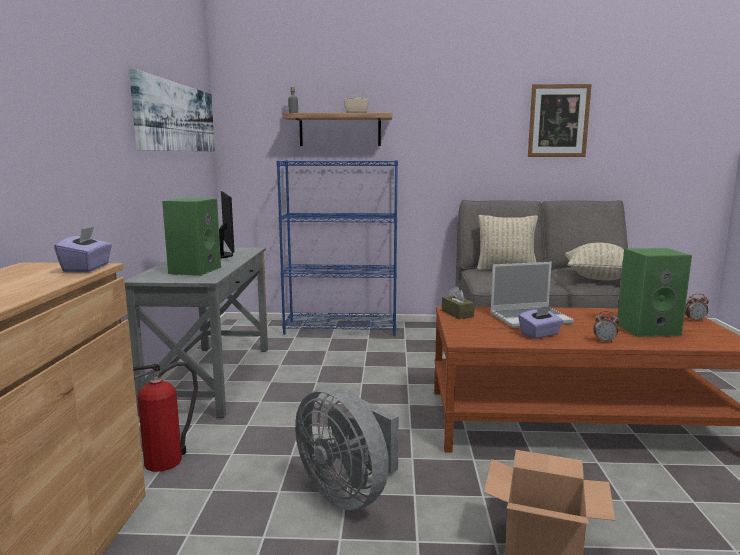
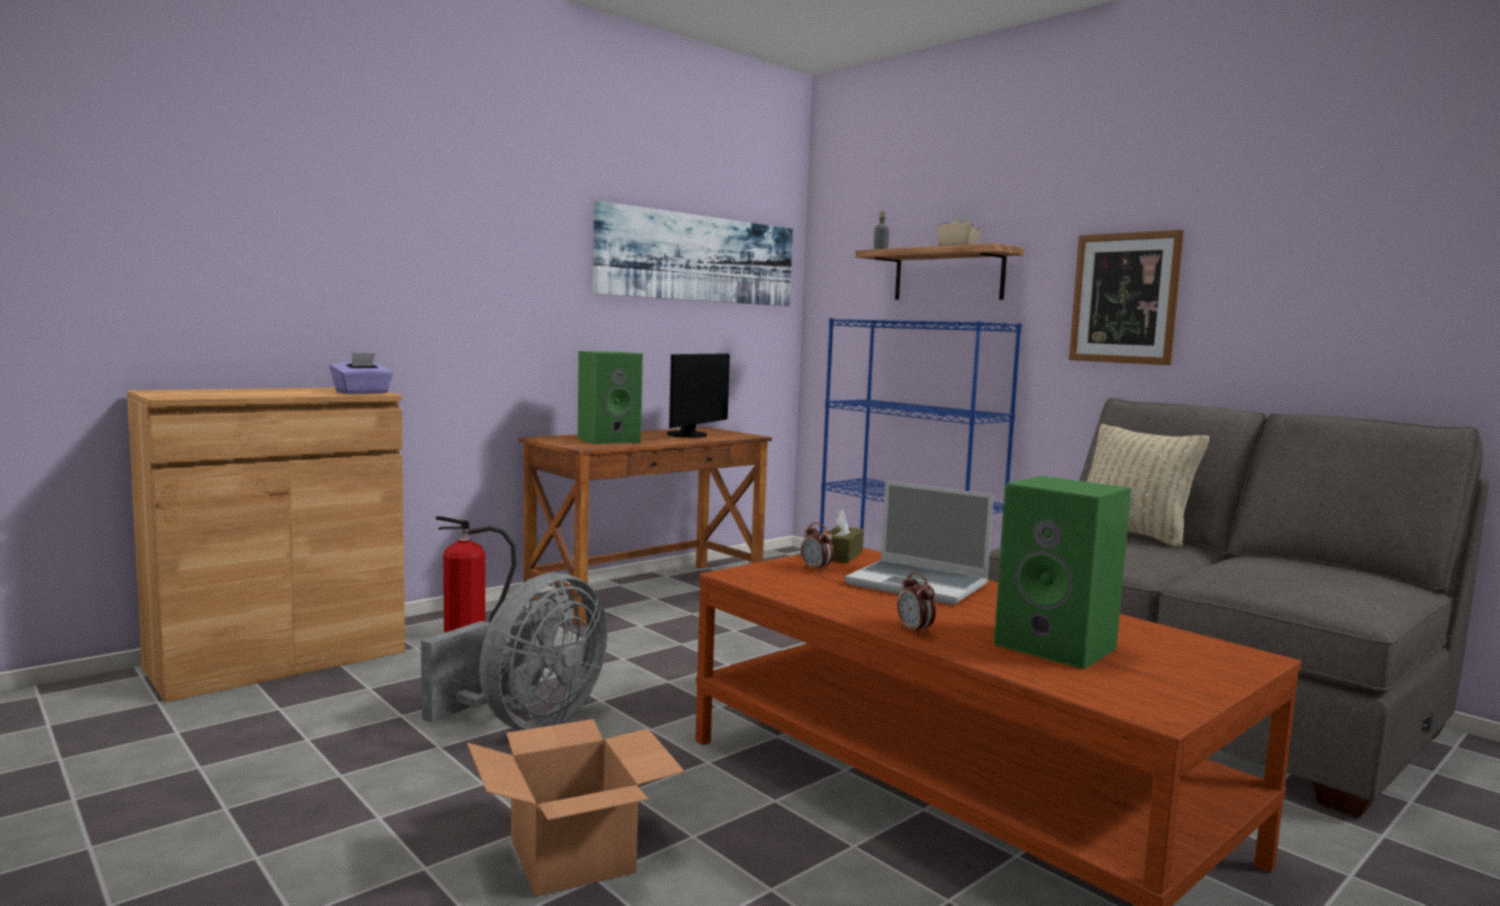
camera: 45 degrees right, 5 degrees down
grey desk [124,247,268,418] -> brown desk [519,427,772,625]
grey fan [295,385,399,510] -> grey fan turned 150 degrees counterclockwise [421,573,608,730]
purple tissue box [518,306,563,339] -> none
picture [528,84,592,157] -> picture moved to [1069,230,1184,365]
beige pillow [565,243,624,280] -> none
alarm clock [685,294,709,322] -> alarm clock moved to [801,522,834,572]

